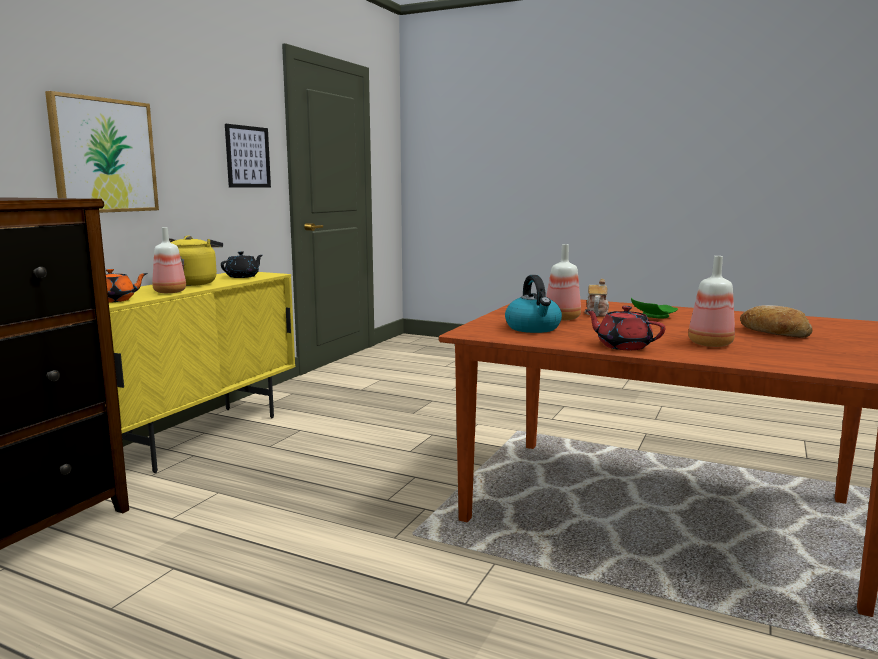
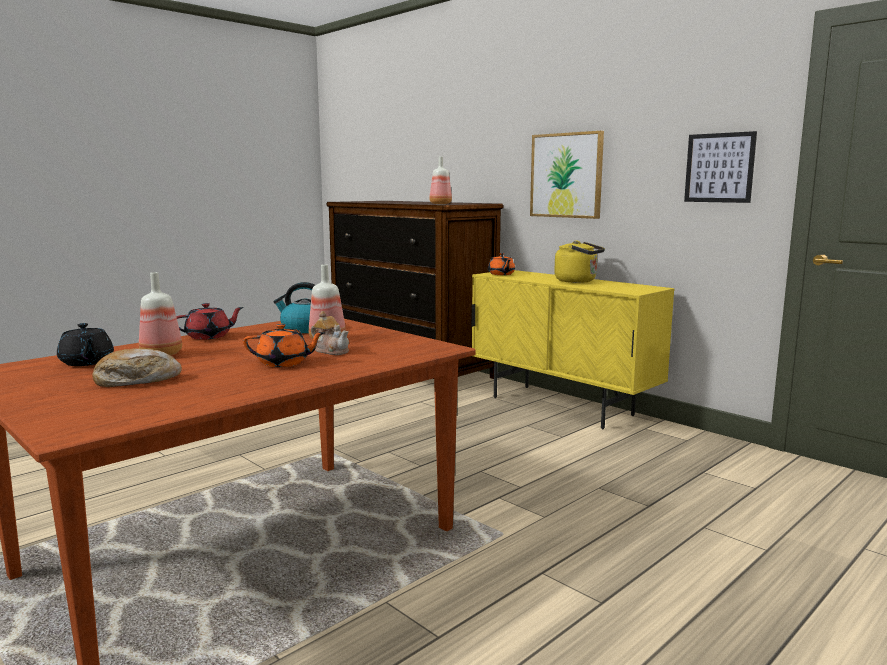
camera: 110 degrees right, 0 degrees up
bottle [152,227,186,293] -> bottle moved to [429,157,452,204]
black teapot [221,251,262,278] -> black teapot moved to [57,323,114,366]
green plate [631,298,678,318] -> orange teapot [243,324,326,367]

